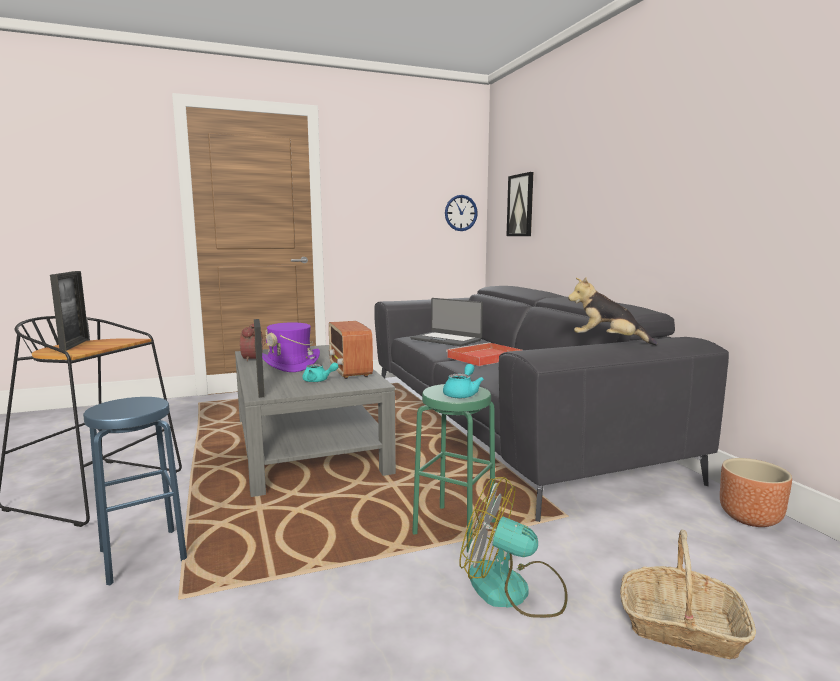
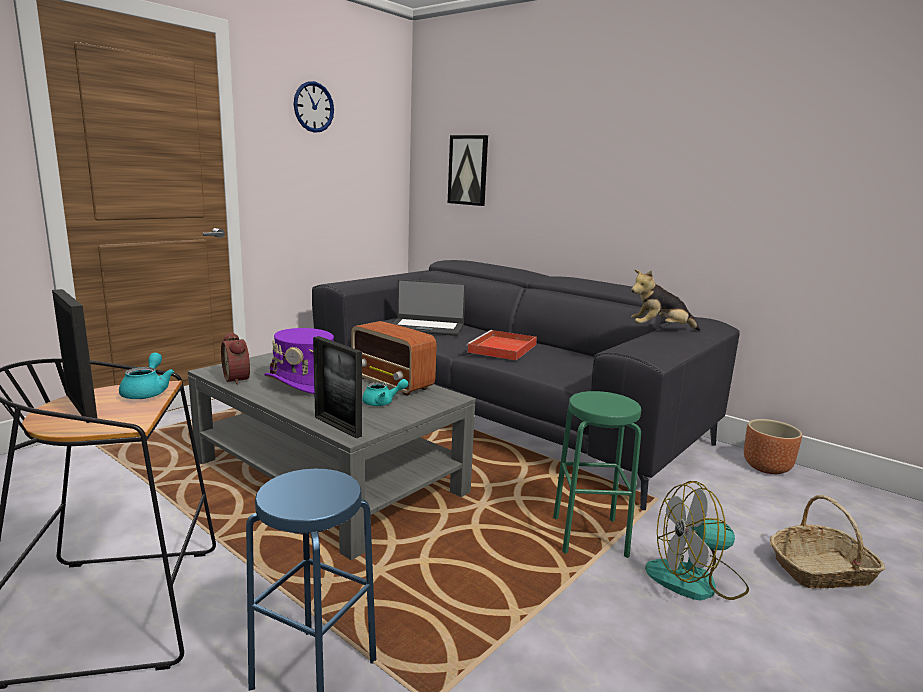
camera: 30 degrees left, 5 degrees up
turquoise teapot [443,364,484,398] -> turquoise teapot moved to [119,353,174,399]
wall clock [445,195,478,231] -> wall clock moved to [294,81,334,133]

